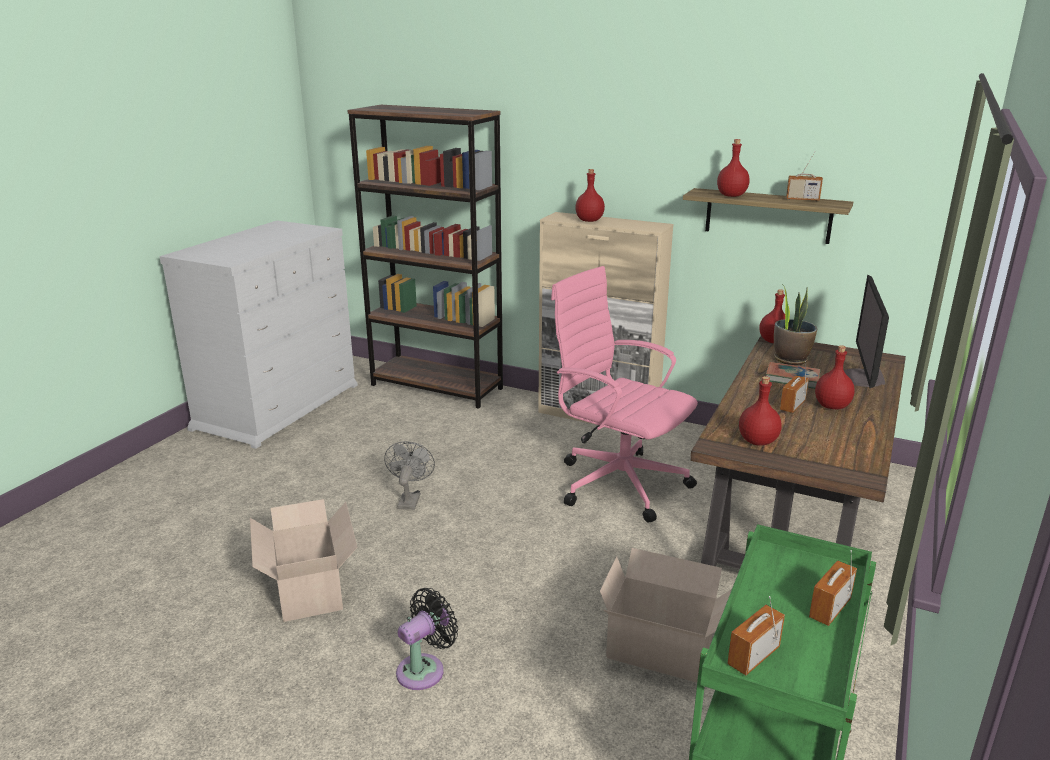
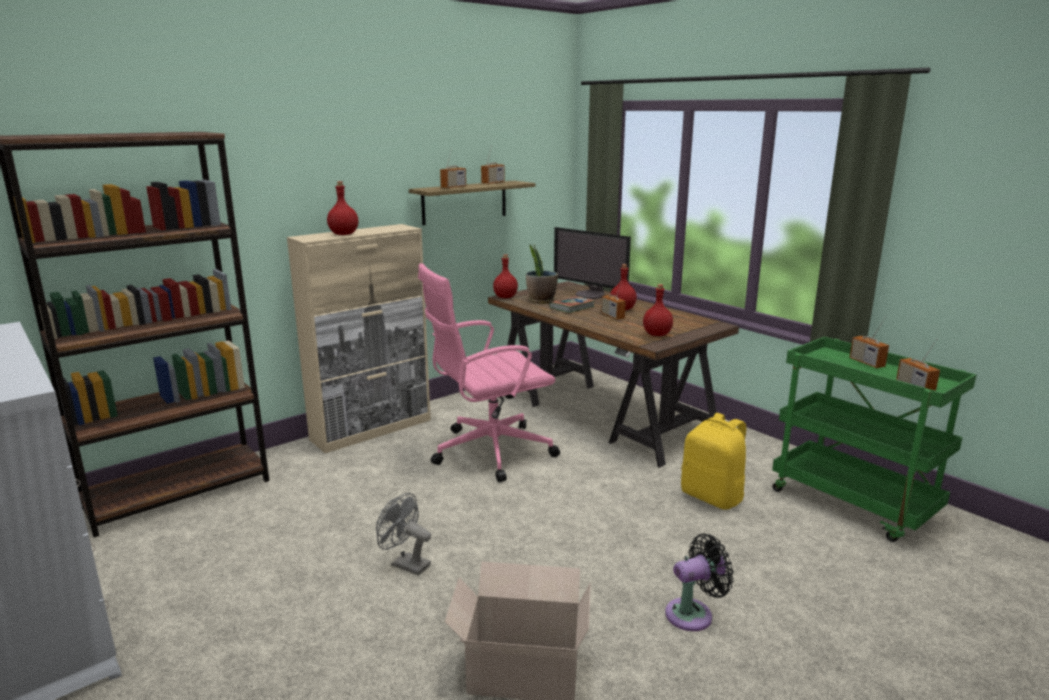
camera: 65 degrees left, 5 degrees down
black fan [396,588,458,690] -> black fan turned 90 degrees clockwise [665,534,734,631]
cardboard box [600,548,732,683] -> yellow backpack [681,413,746,510]
red bottle [717,139,750,197] -> radio [440,148,466,188]

